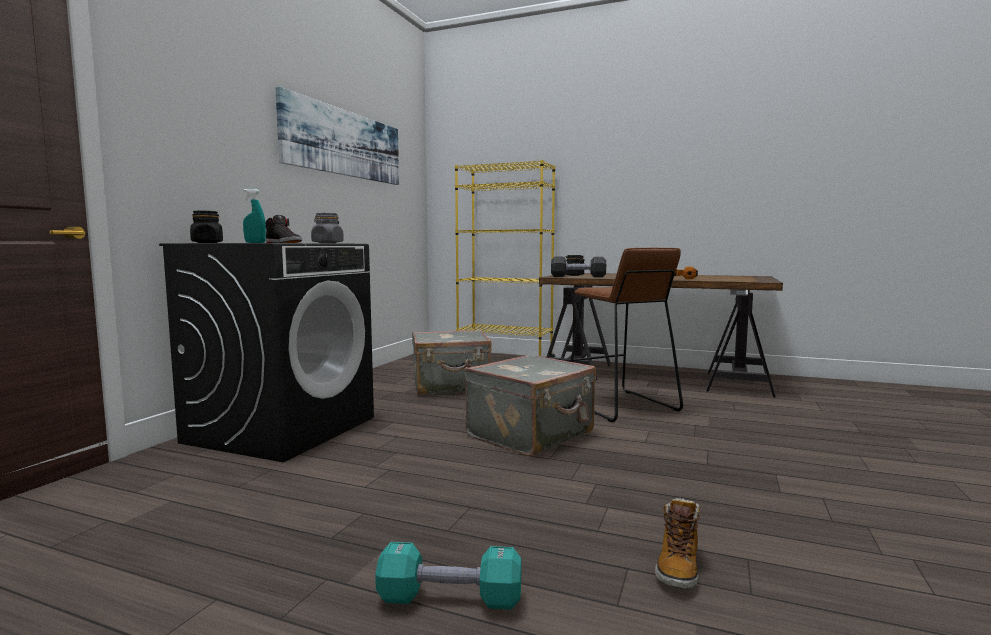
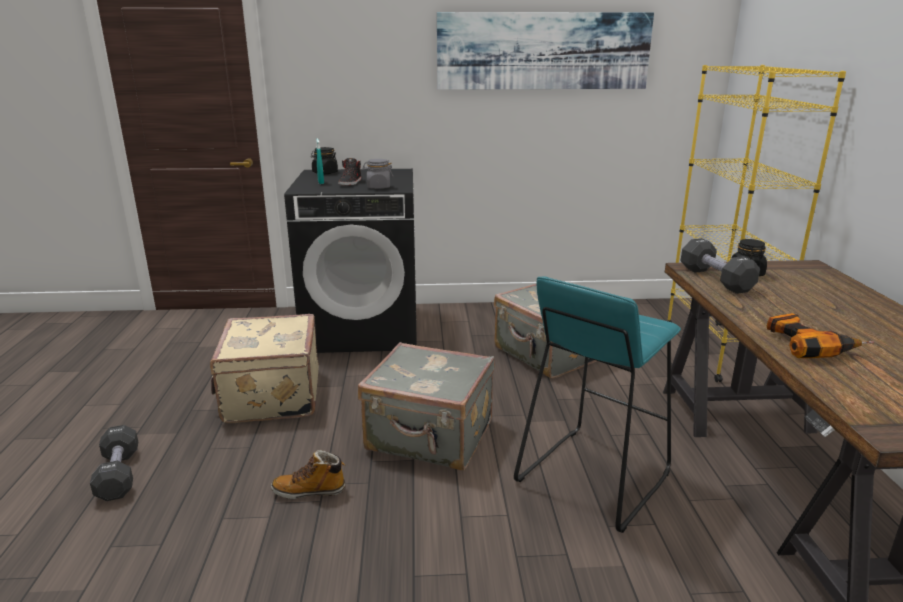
camera: 65 degrees right, 15 degrees up
turquoise dumbbell [375,542,521,610] -> black dumbbell [90,425,138,501]
brown stool [570,248,683,422] -> turquoise stool [514,276,681,533]
boot [655,498,700,590] -> boot moved to [271,450,346,499]
none -> beige suitcase [210,314,319,423]

